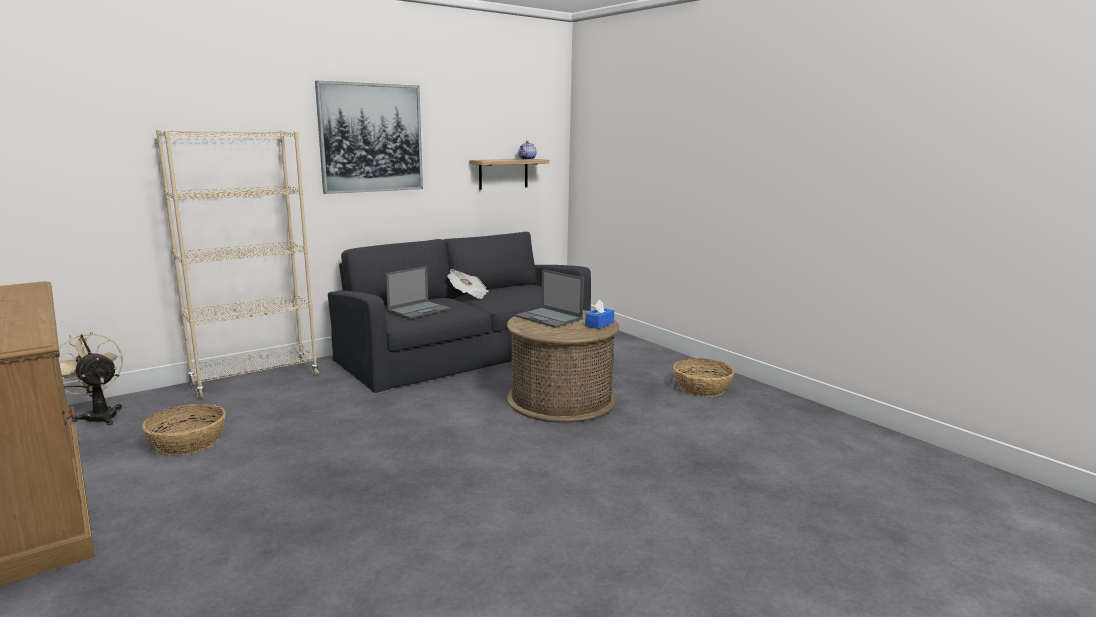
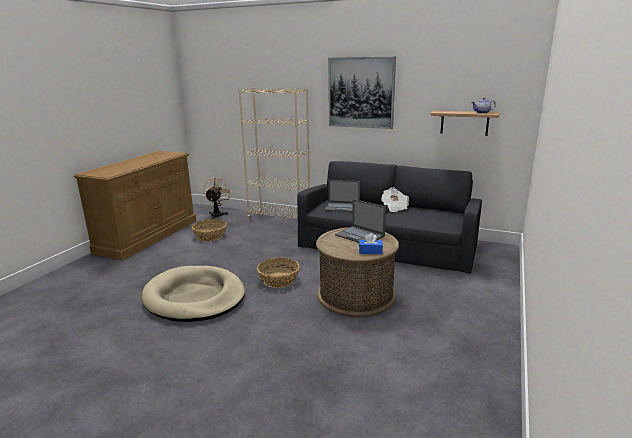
camera: 60 degrees right, 5 degrees up
laptop [515,269,584,328] -> laptop turned 60 degrees counterclockwise [335,199,386,243]
basket [673,358,735,397] -> basket moved to [257,257,299,288]
none -> beige dog bed [141,266,245,322]

